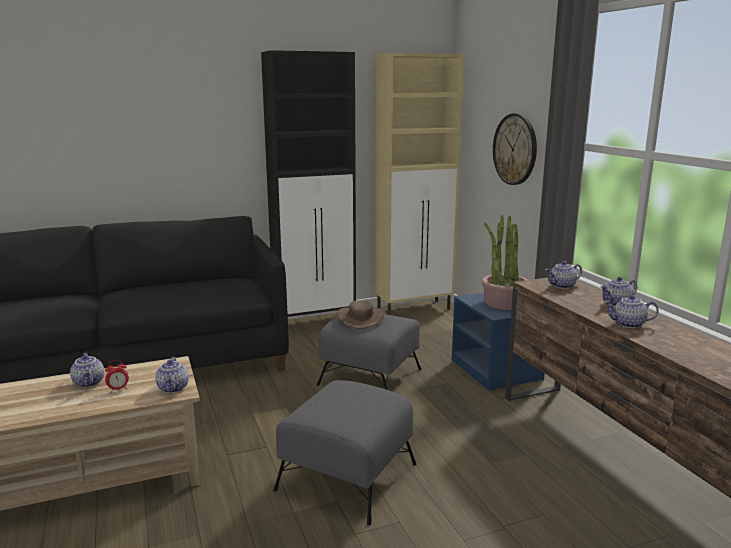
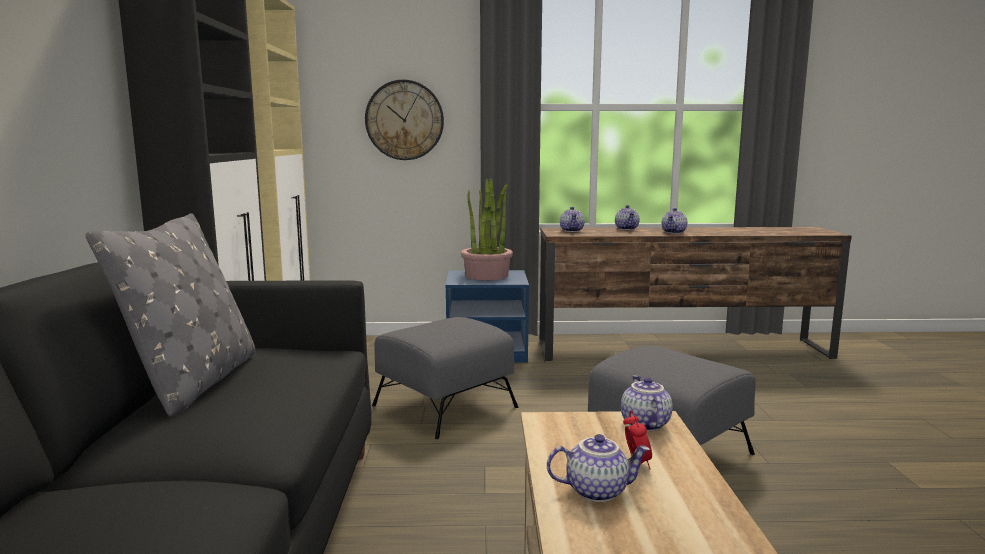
camera: 70 degrees left, 5 degrees down
teapot [155,357,189,393] -> teapot turned 105 degrees counterclockwise [621,375,673,431]
brown hat [337,301,385,329] -> none
none -> grey pillow [85,213,255,417]

